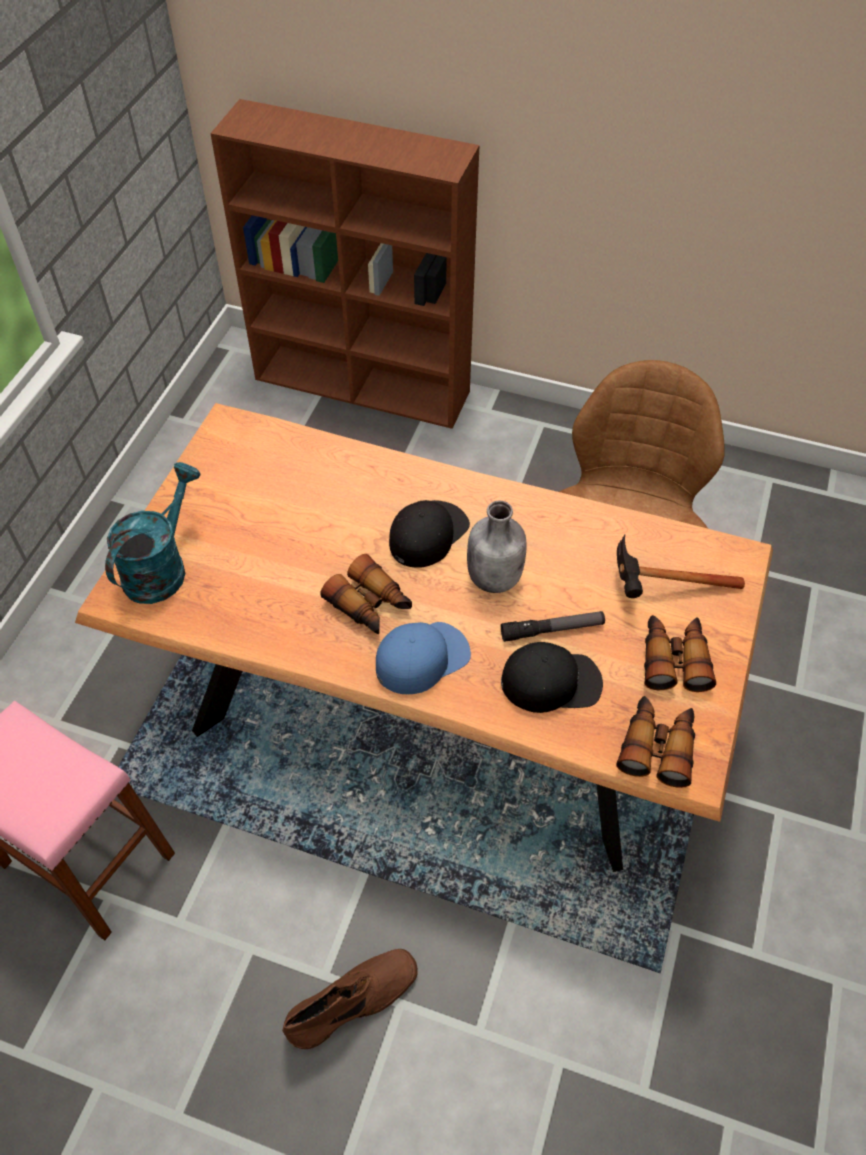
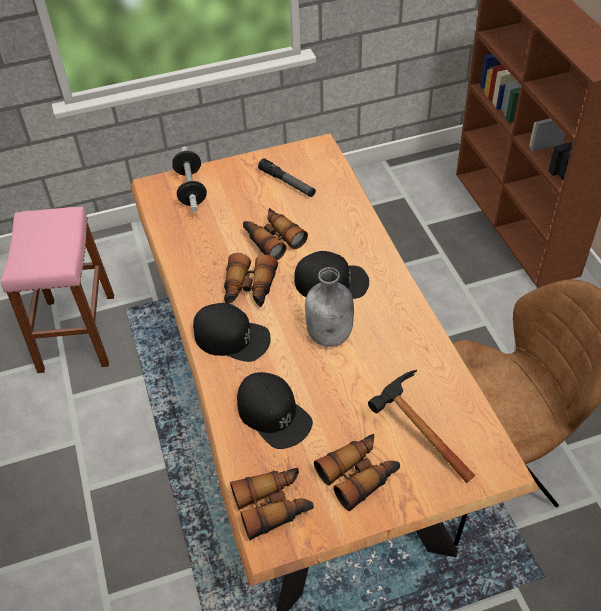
camera: 55 degrees right, 5 degrees down
turquoise watering can [105,462,200,604] -> dumbbell [172,147,207,212]
brown boot [282,949,418,1049] -> none
blue cap [376,622,471,694] -> black cap [193,303,270,362]
flashlight [501,611,605,642] -> flashlight moved to [258,158,316,197]
none -> binoculars [243,208,308,260]

